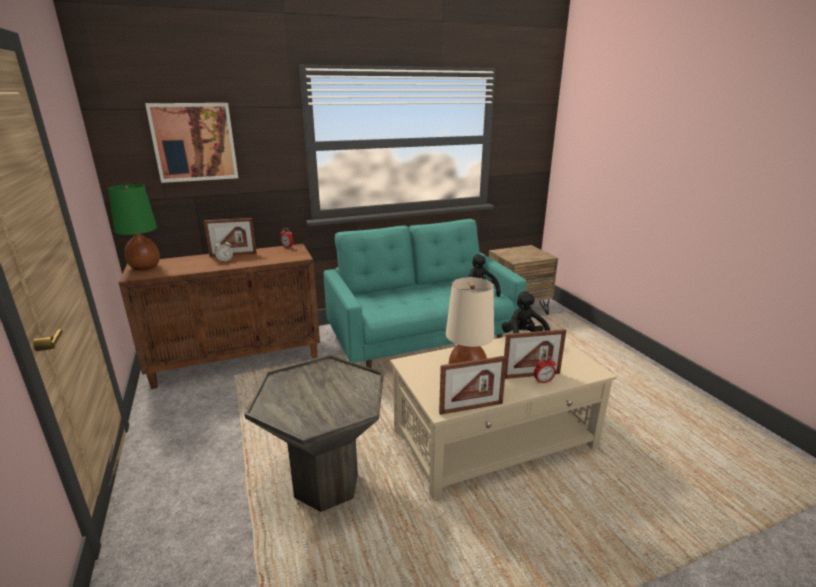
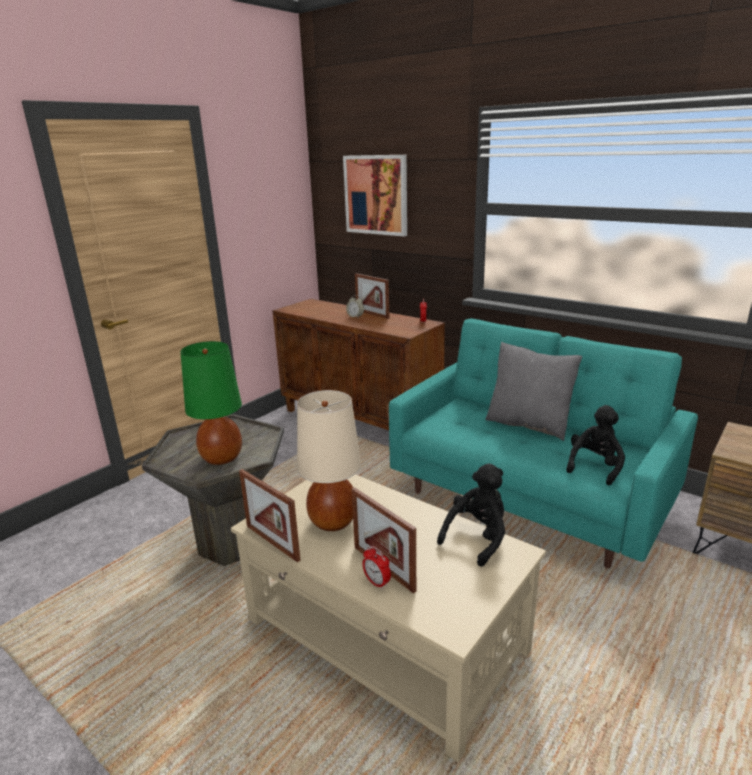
camera: 60 degrees right, 0 degrees up
green table lamp [108,184,160,270] -> green table lamp moved to [180,341,242,465]
none -> grey pillow [485,342,582,441]

